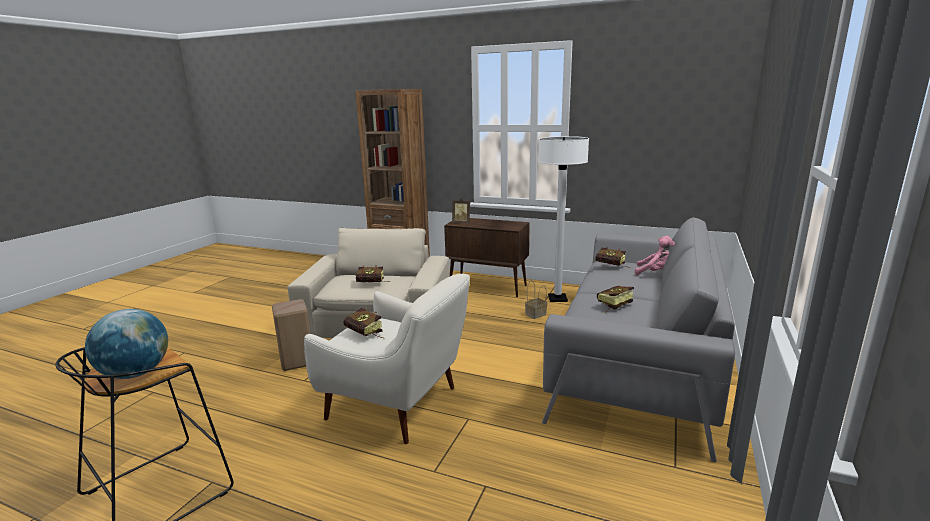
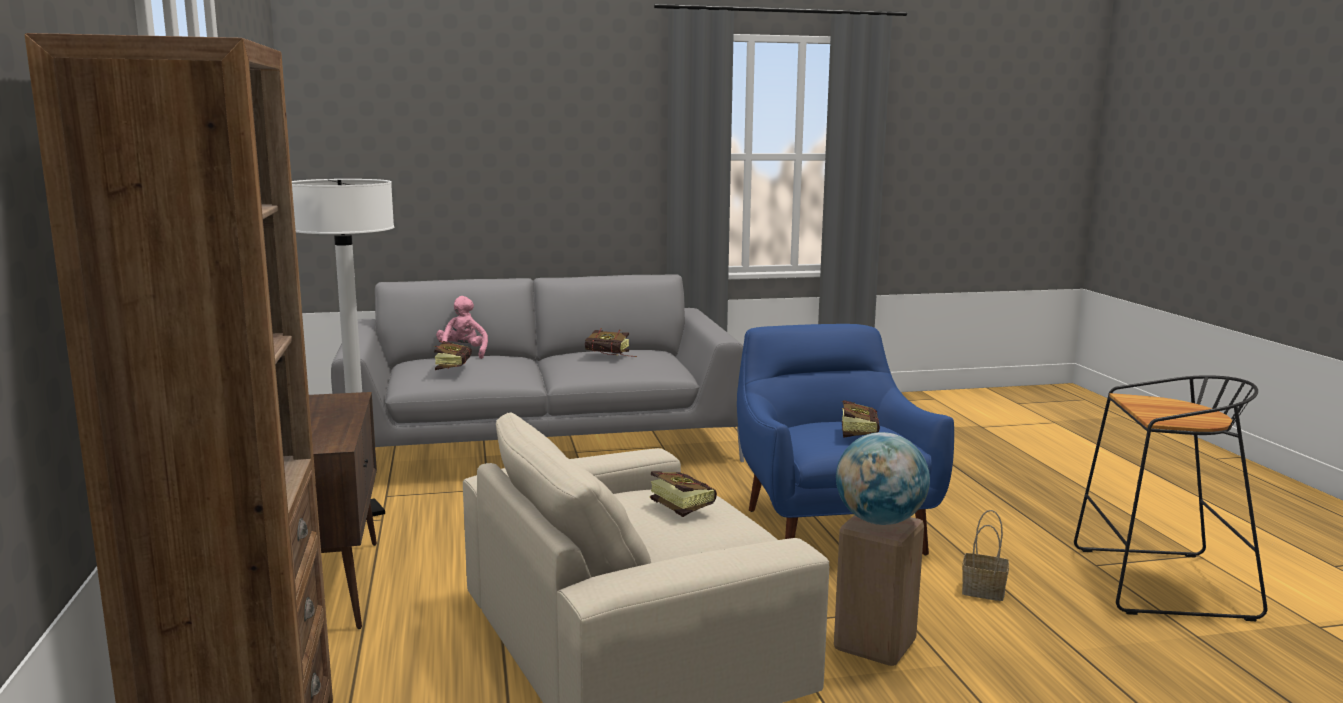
camera: 125 degrees left, 5 degrees down
globe [85,309,168,379] -> globe moved to [836,432,930,525]
white armchair [304,274,470,444] -> blue armchair [737,324,954,555]
picture frame [452,198,470,224] -> none
basket [525,280,548,319] -> basket moved to [962,510,1009,601]

